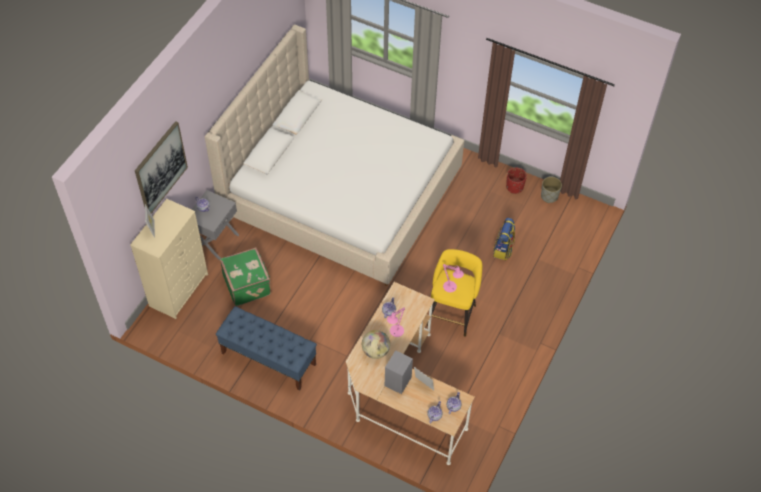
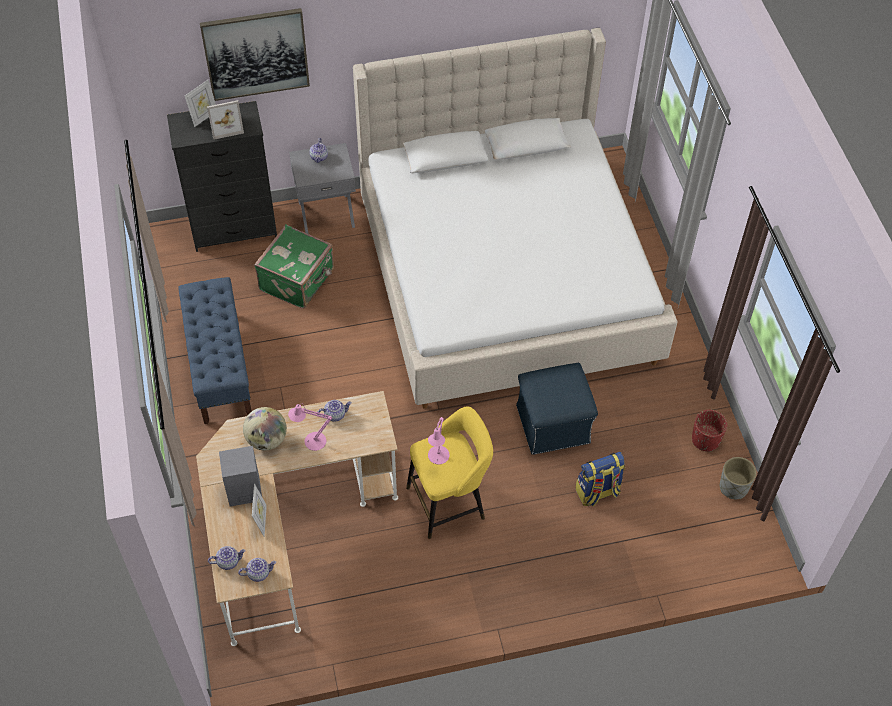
camera: 50 degrees right, 0 degrees up
beige dresser [130,199,208,319] -> black dresser [167,101,277,252]
none -> picture frame [207,100,244,140]
none -> blue ottoman [516,363,598,455]

